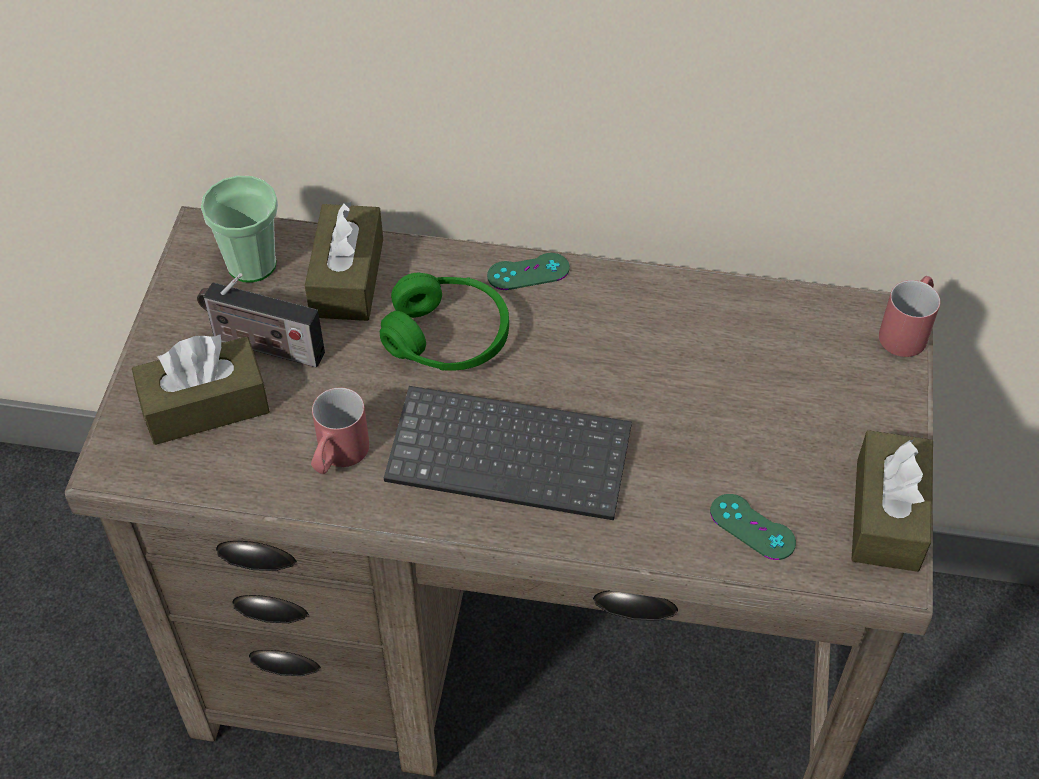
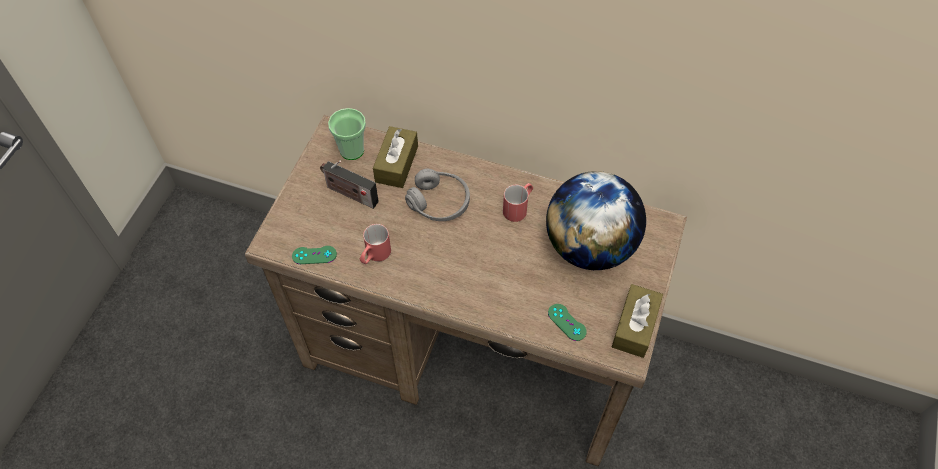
camera: 10 degrees right, 5 degrees up
brown tissue box [132,334,270,445] -> none
green headphones [380,273,509,371] -> grey headphones [405,169,470,221]
keyboard [384,386,632,520] -> none
green game controller [487,253,570,290] -> green game controller moved to [292,246,337,264]
red mug [879,276,940,357] -> red mug moved to [503,183,533,222]
none -> globe [546,171,646,270]

